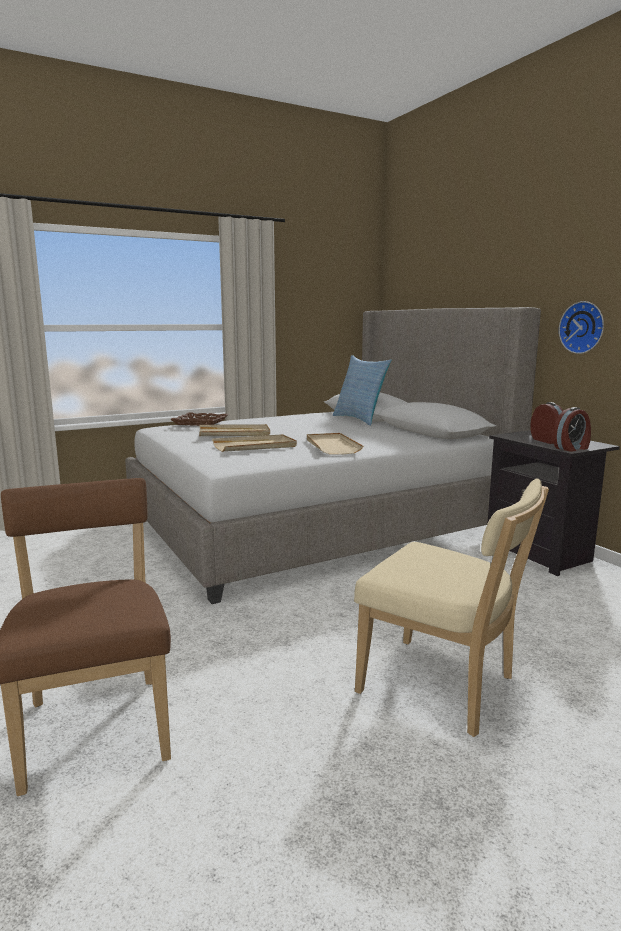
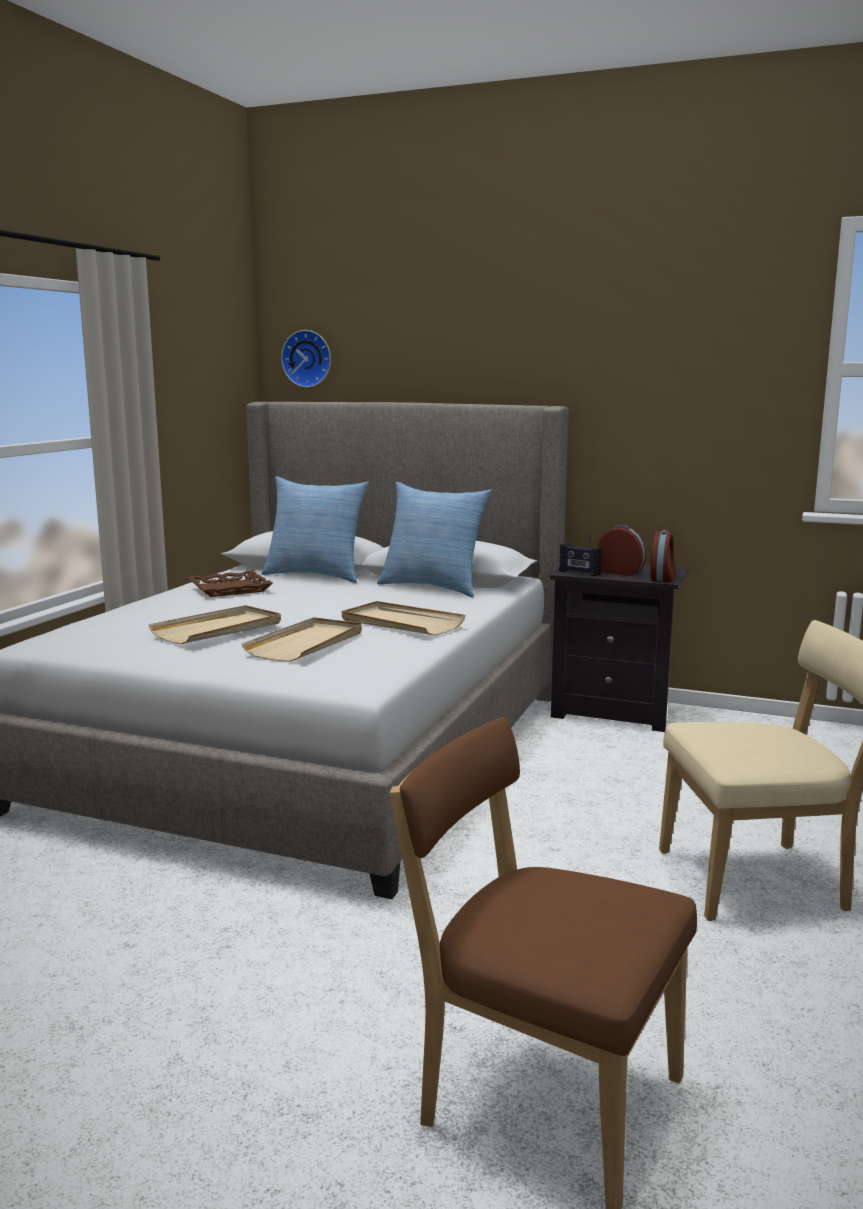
camera: 40 degrees left, 0 degrees up
brown tray [170,412,228,426] -> brown tray moved to [188,570,273,597]
wall clock [559,301,604,354] -> wall clock moved to [281,330,331,387]
none -> pillow [377,482,492,597]
none -> radio [559,530,602,576]

